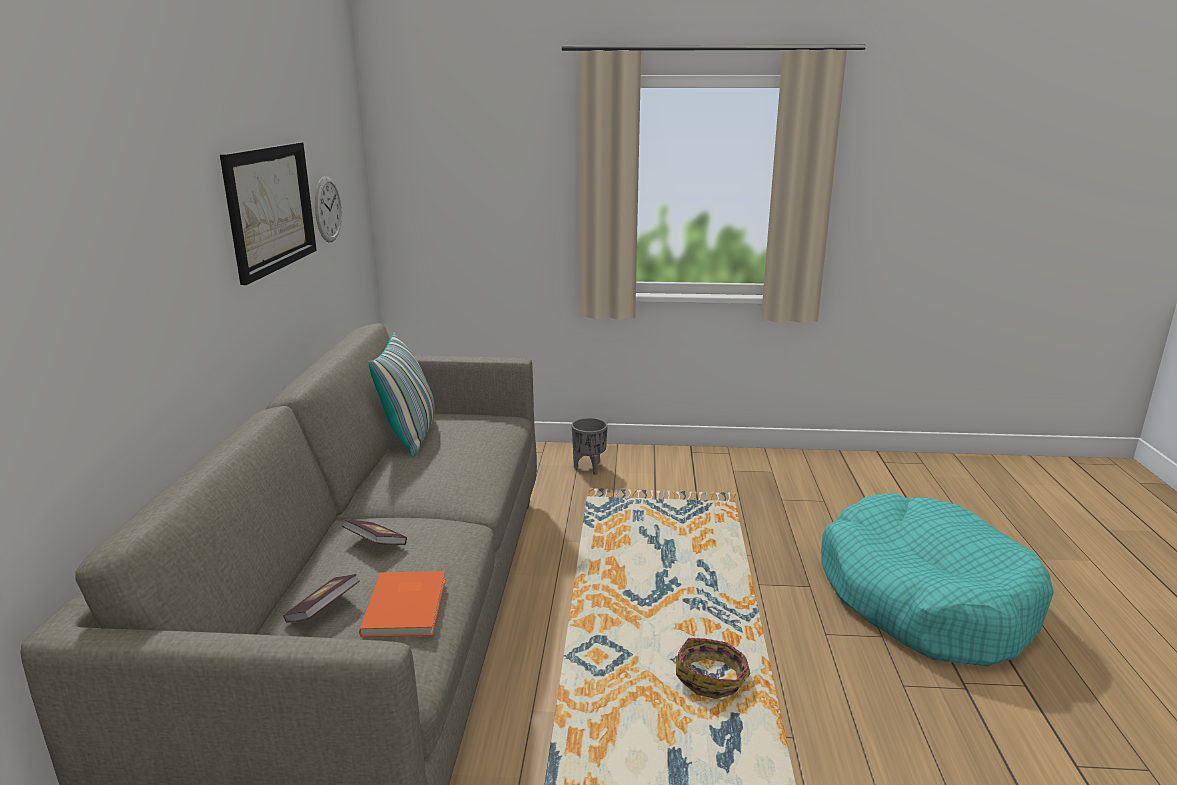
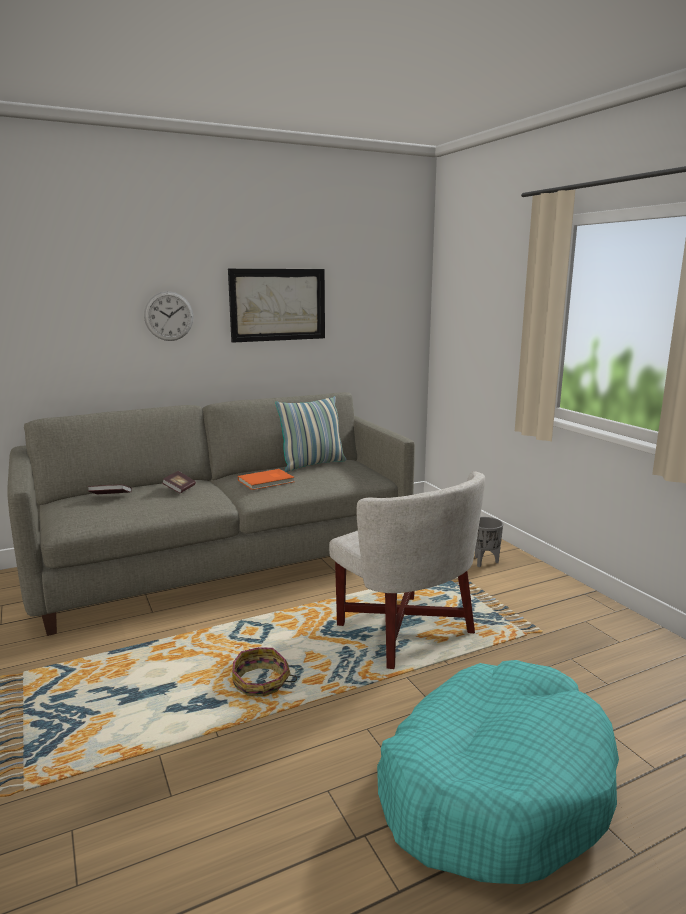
camera: 60 degrees right, 5 degrees down
wall clock [315,176,342,242] -> wall clock moved to [144,291,194,341]
orange book [359,571,446,637] -> orange book moved to [238,469,295,490]
none -> white armchair [329,472,485,669]

